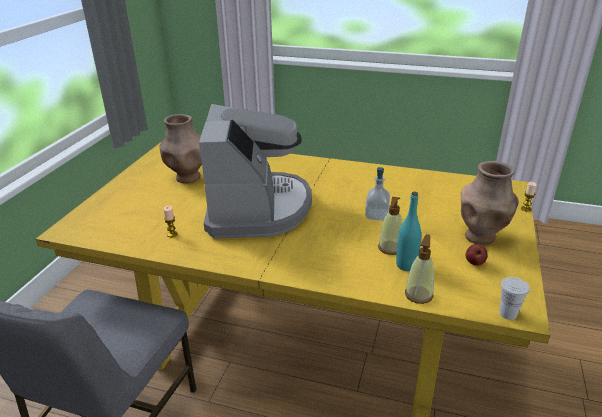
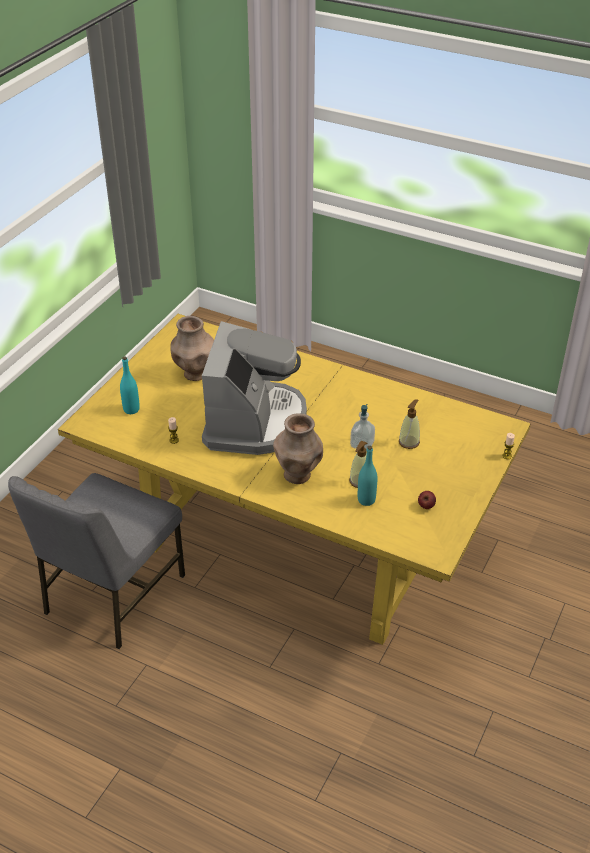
camera: 10 degrees right, 10 degrees up
soap dispenser [405,234,434,304] -> soap dispenser moved to [399,399,420,449]
brown vase [461,161,519,245] -> brown vase moved to [273,413,323,484]
white cup [499,277,530,320] -> none
none -> turquoise bottle [120,357,140,414]

